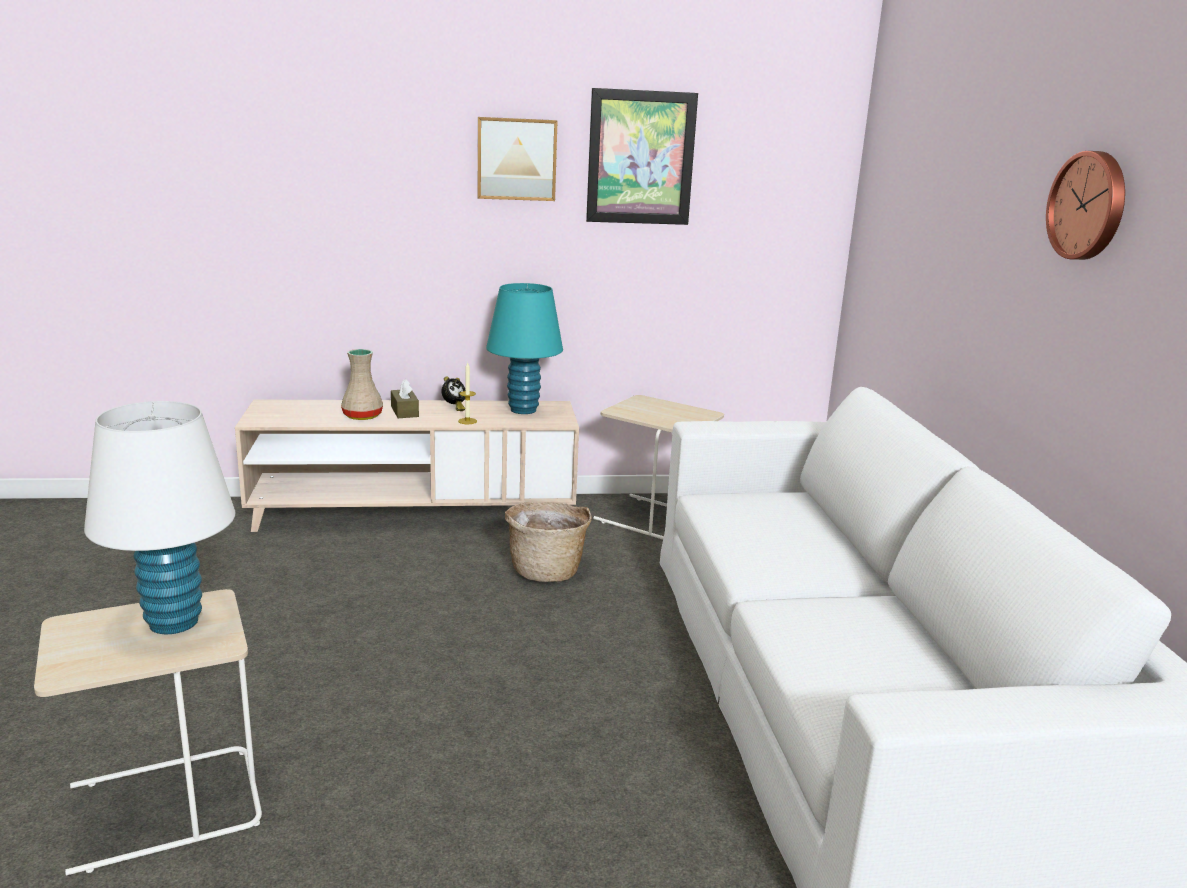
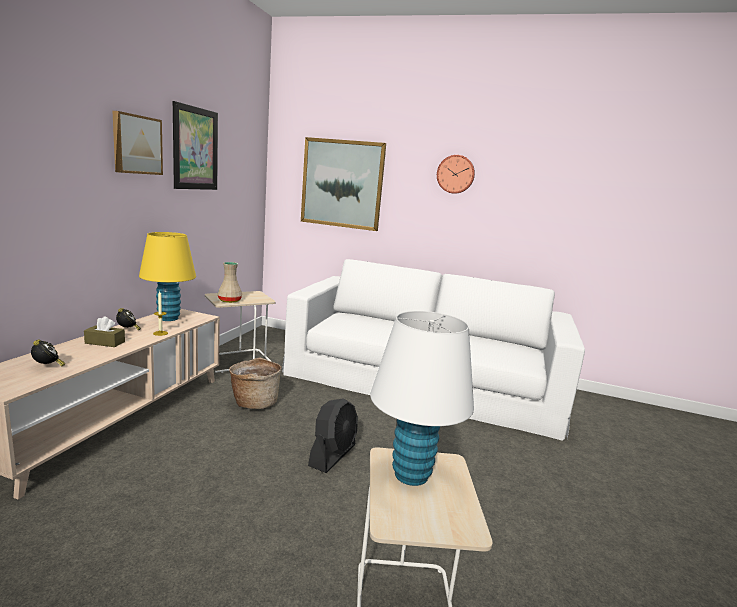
camera: 65 degrees left, 5 degrees down
beige vase [341,349,383,420] -> beige vase moved to [218,262,242,303]
turquoise table lamp [486,283,563,414] -> yellow table lamp [139,232,196,321]
none -> alarm clock [31,339,65,366]
none -> picture [301,137,386,231]
none -> black fan [308,398,358,473]

